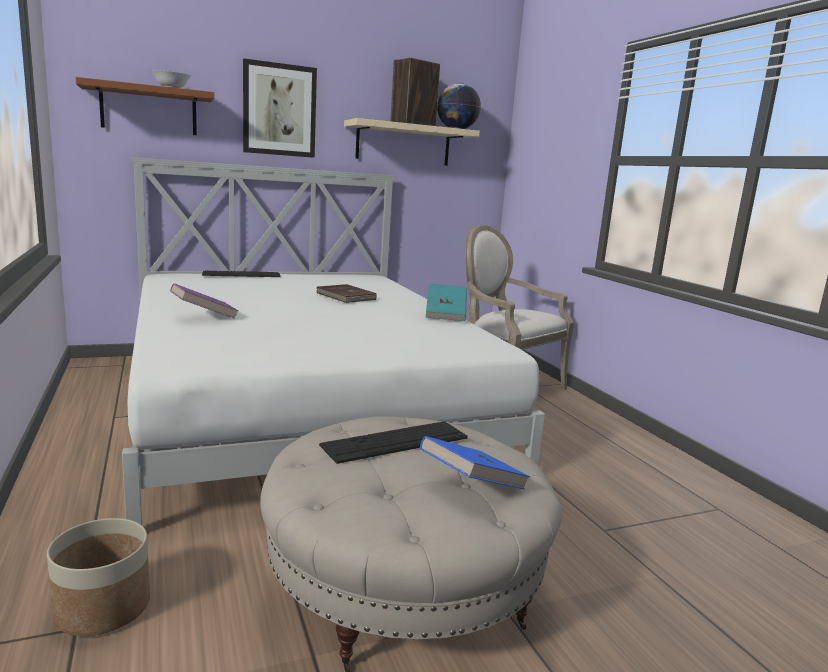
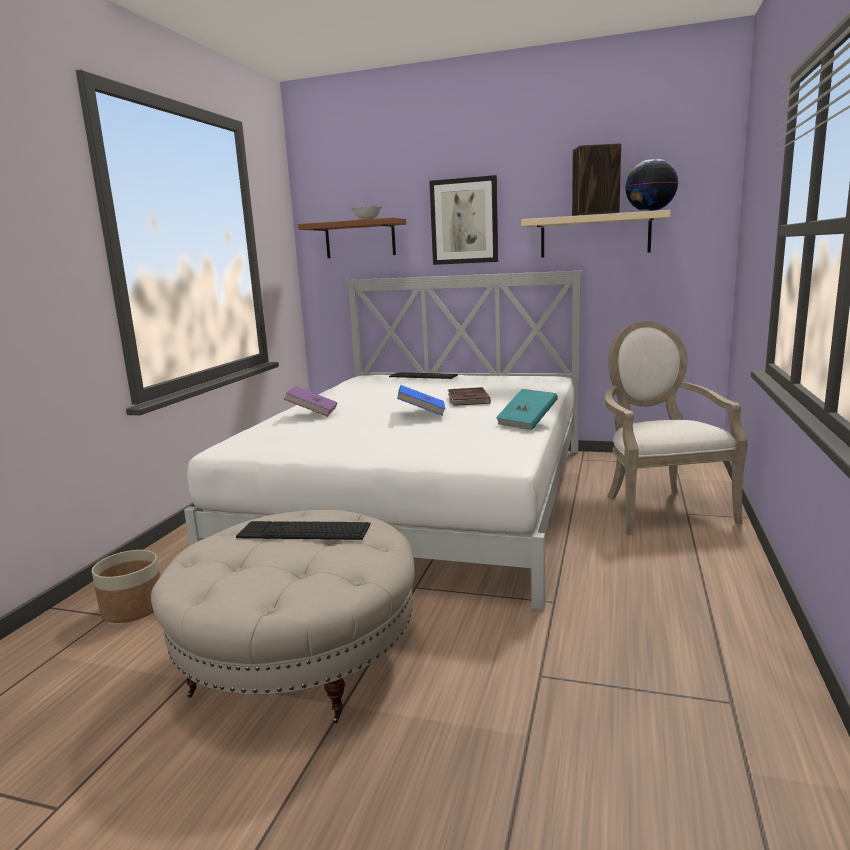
camera: 40 degrees right, 0 degrees up
blue book [420,436,530,490] -> blue book moved to [397,385,445,416]

